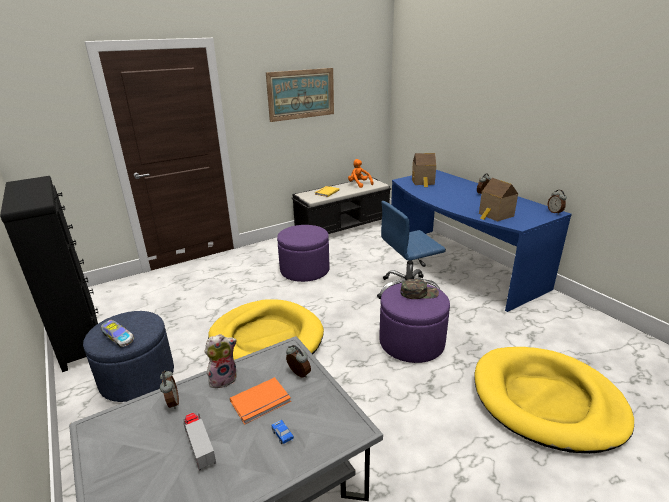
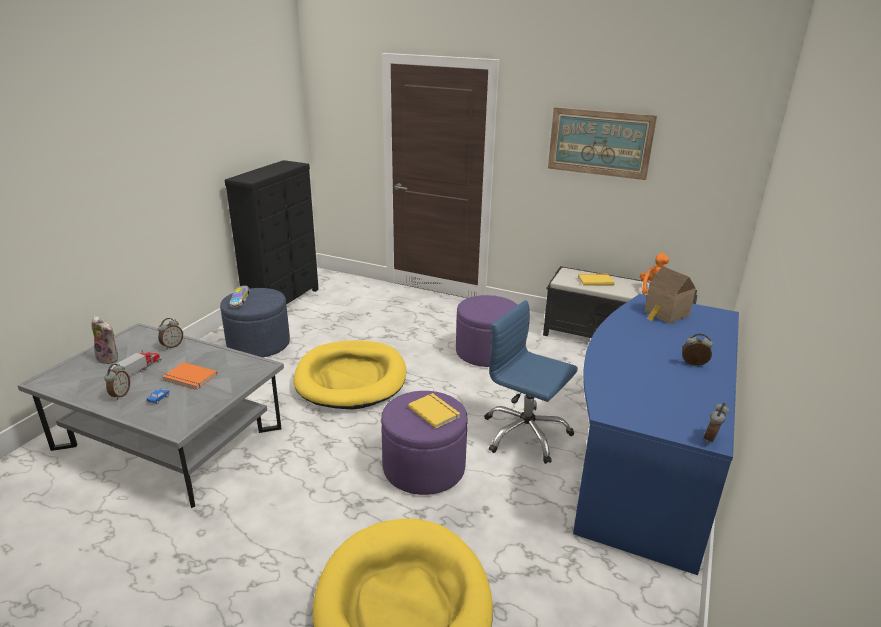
camera: 55 degrees right, 0 degrees up
plush toy [204,334,237,388] -> plush toy moved to [91,316,118,364]
alarm clock [286,345,311,378] -> alarm clock moved to [104,364,130,400]
green cap [401,279,439,299] -> yellow book [408,393,460,429]
toy house [479,178,518,222] -> none

